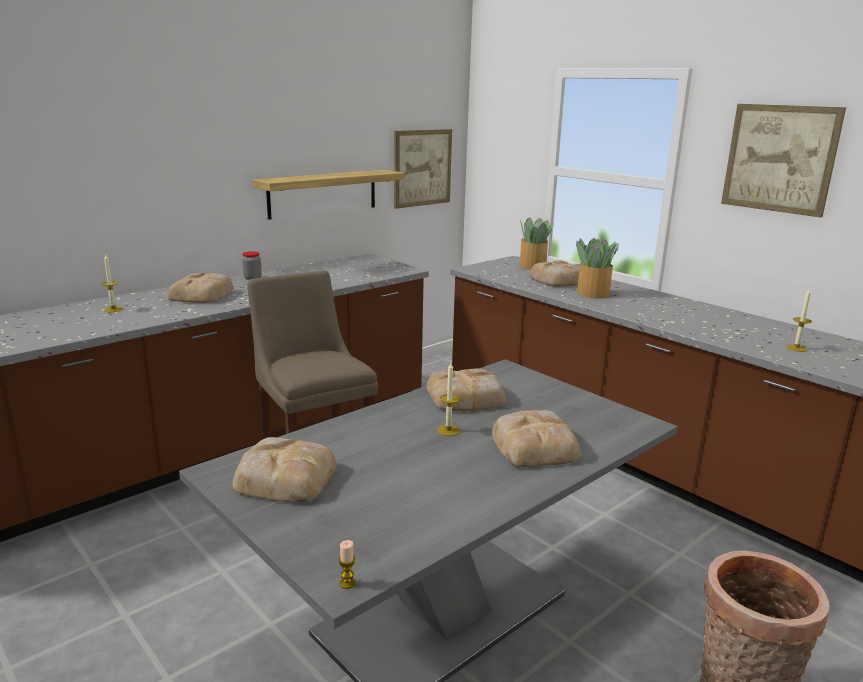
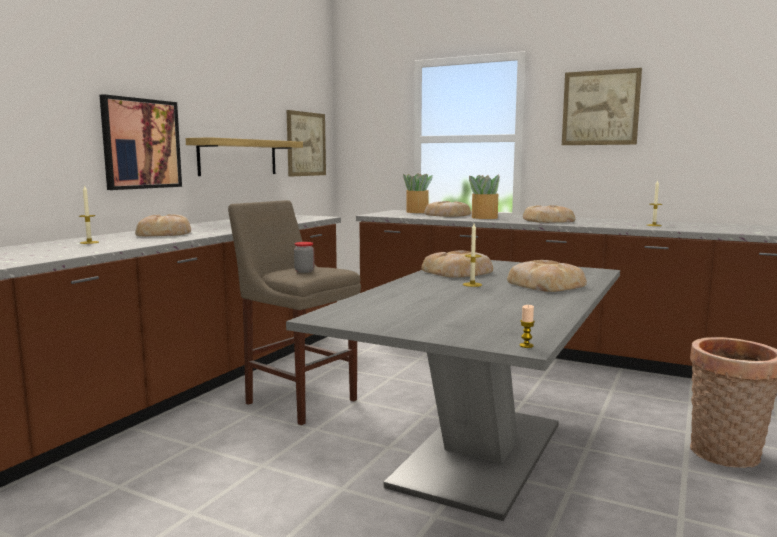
camera: 20 degrees left, 10 degrees down
bread [232,437,337,502] -> bread moved to [523,205,575,223]
jar [242,251,262,280] -> jar moved to [294,242,315,273]
none -> picture [100,94,182,190]

